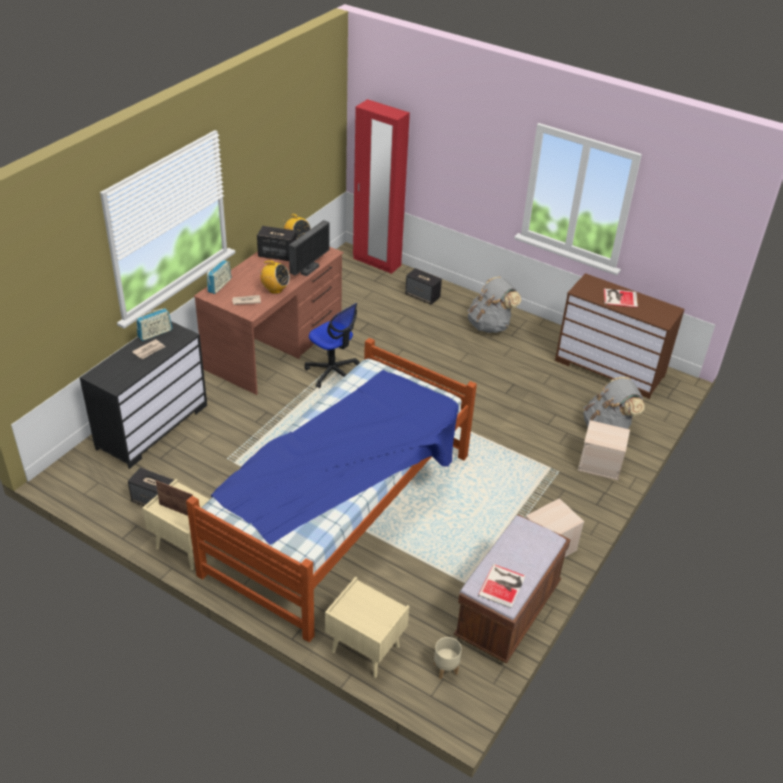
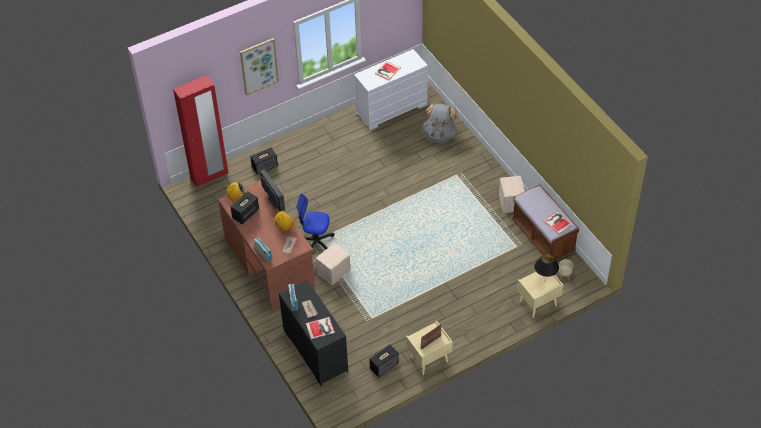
camera: 60 degrees left, 10 degrees up
bed [186,338,477,642] -> none
office chair [305,303,360,388] -> office chair turned 150 degrees counterclockwise [296,194,334,249]
grey backpack [468,277,521,333] -> none
brown dresser [555,273,684,399] -> white dresser [354,49,428,131]
beige storage box [578,420,630,480] -> beige storage box moved to [316,243,351,285]
none -> picture [240,38,279,95]
none -> book [306,317,335,339]
none -> black table lamp [534,254,559,278]

